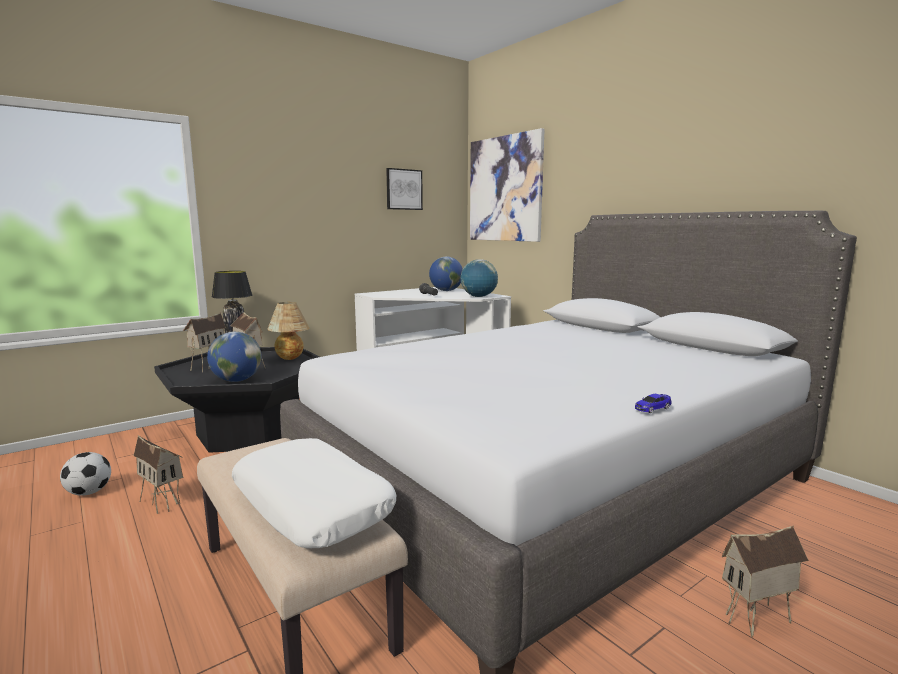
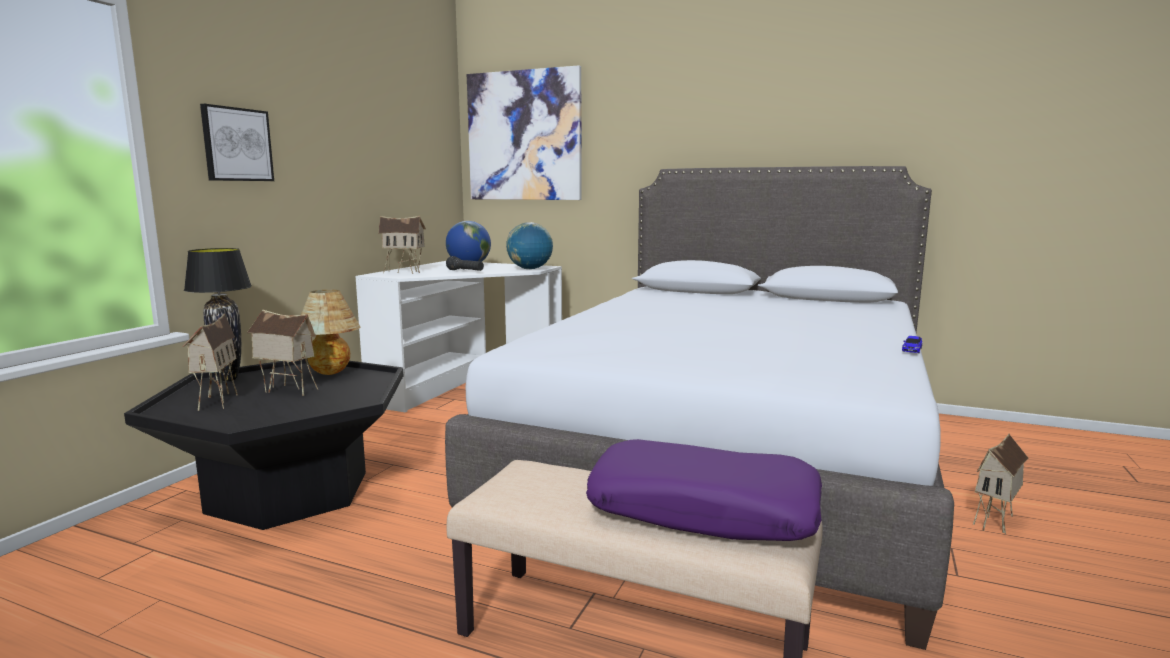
camera: 30 degrees left, 0 degrees up
football [60,452,111,496] -> none
toy house [134,435,183,514] -> toy house moved to [378,216,426,274]
globe [207,332,262,382] -> none
white pillow [232,438,396,549] -> purple pillow [586,439,822,541]
picture [386,168,423,210] -> picture moved to [200,104,274,181]

